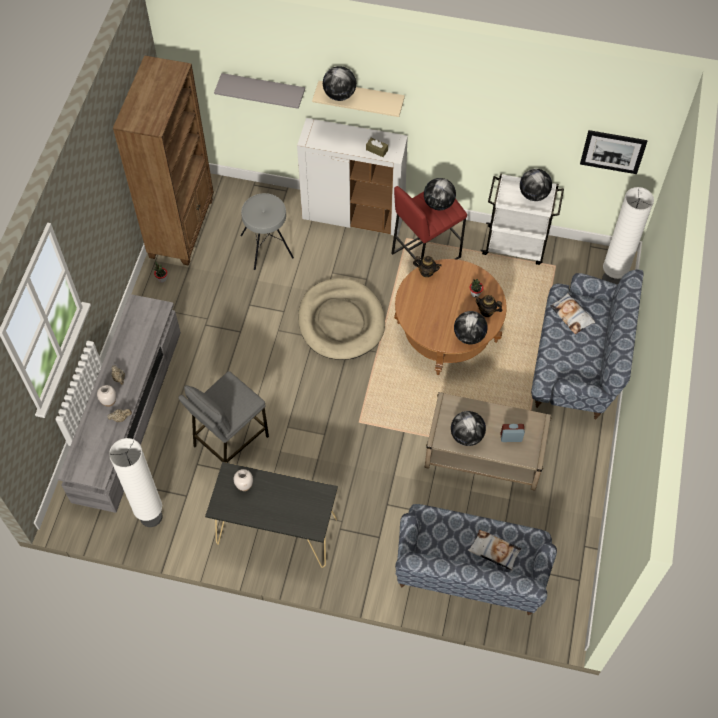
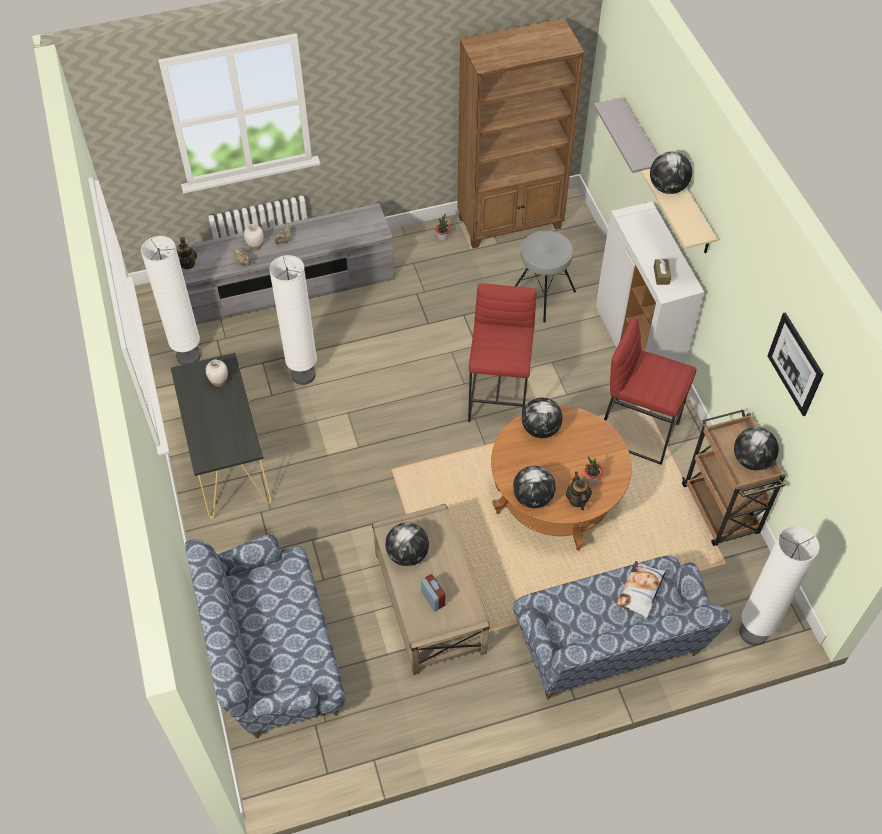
camera: 60 degrees right, 5 degrees down
grey stool [178,371,269,463] -> white floor lamp [269,255,317,385]
beige dog bed [298,278,385,360] -> red stool [468,283,537,422]
teapot [413,256,442,277] -> teapot moved to [177,237,197,269]
globe [424,178,456,210] -> globe moved to [522,397,563,438]
pillow [468,530,521,571] -> none
white cart [480,173,564,265] -> brown cart [682,410,785,546]
picture [580,130,648,174] -> picture moved to [767,312,824,416]

